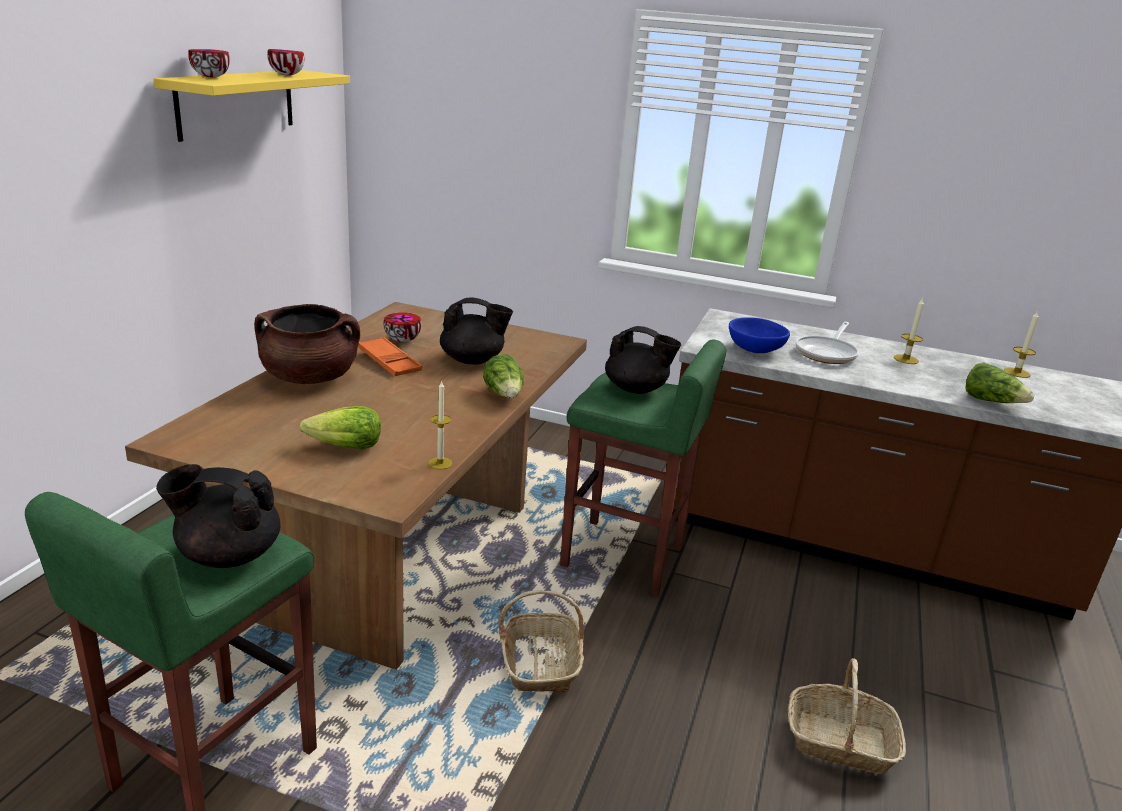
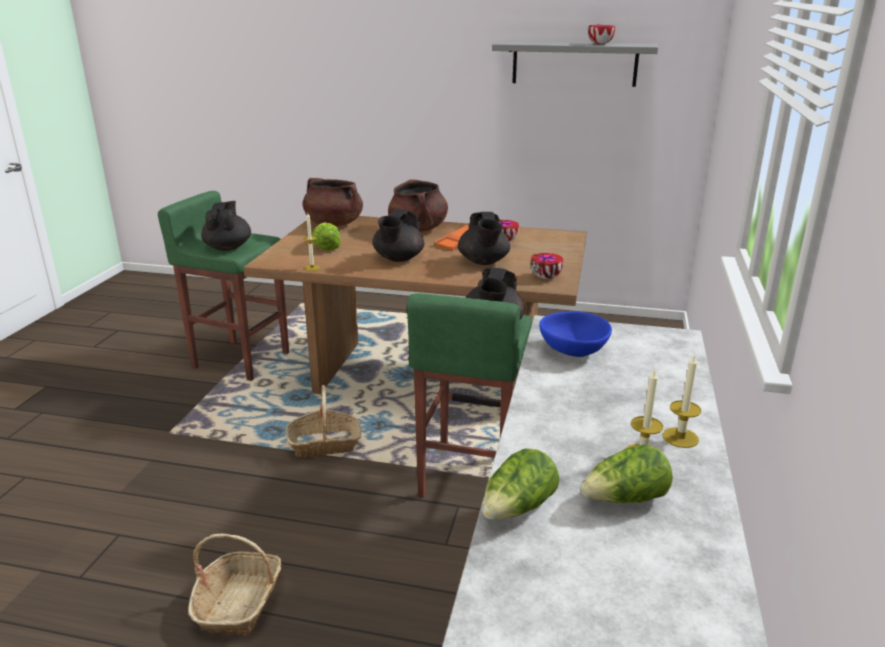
camera: 85 degrees right, 0 degrees up
yellow shelf [154,70,350,142] -> grey shelf [492,41,658,87]
bowl [188,49,230,77] -> bowl moved to [531,253,563,279]
lettuce [483,354,524,398] -> lettuce moved to [580,444,673,503]
frying pan [796,322,859,364] -> none
candle [1004,311,1039,378] -> candle moved to [663,354,701,448]
none -> brown cooking pot [303,178,363,226]
none -> black teapot [372,209,424,262]

